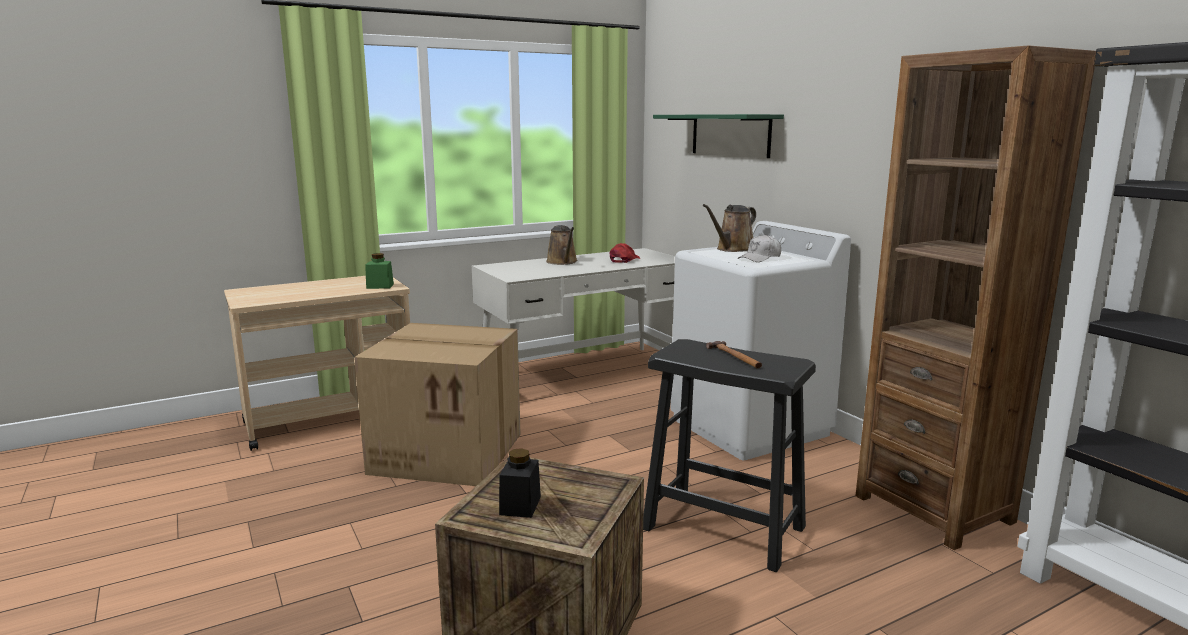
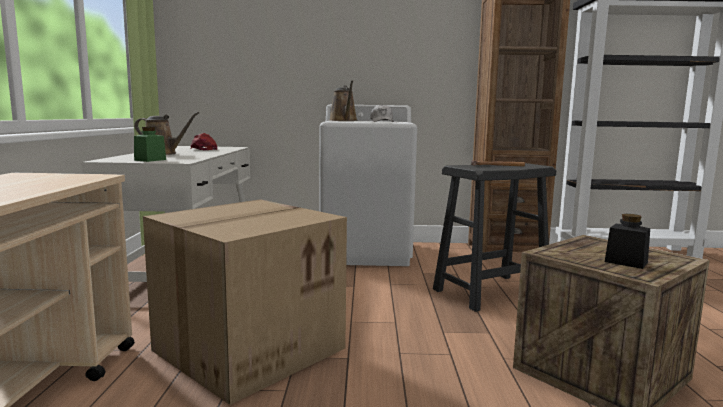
camera: 60 degrees left, 5 degrees down
green jar [365,253,394,289] -> green jar moved to [134,127,166,162]
green shelf [653,114,784,158] -> none

